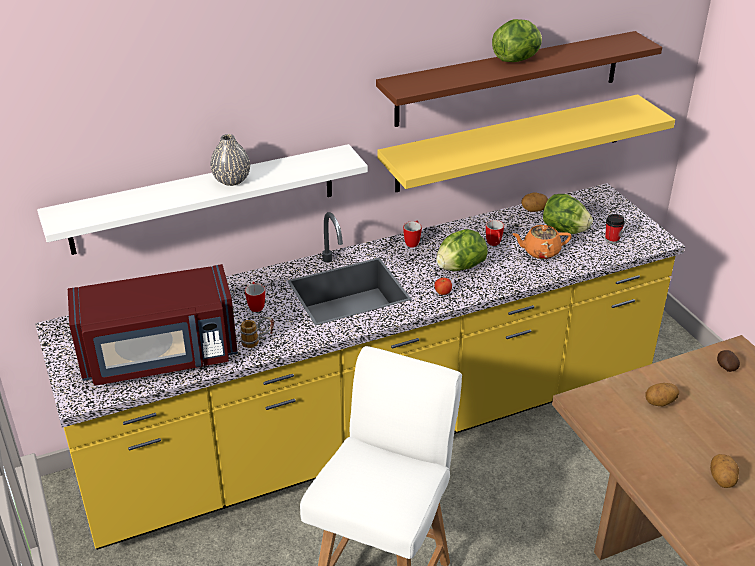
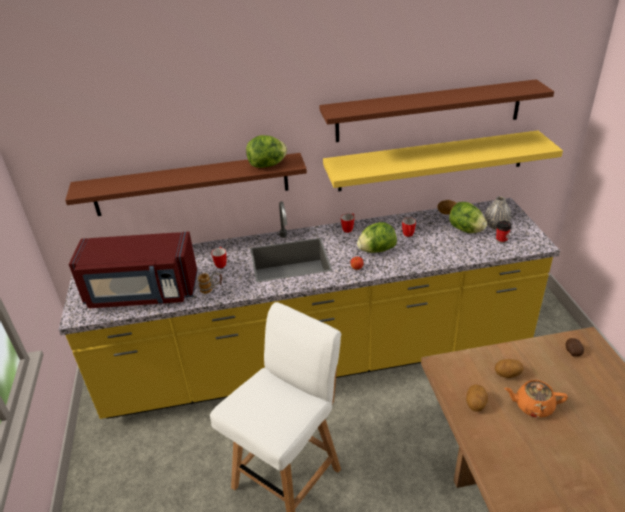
camera: 15 degrees right, 0 degrees up
white shelf [37,144,368,255] -> brown shelf [65,153,307,216]
grey vase [211,134,250,186] -> grey vase moved to [485,196,512,230]
lettuce [492,19,542,62] -> lettuce moved to [246,135,287,168]
orange teapot [512,225,571,259] -> orange teapot moved to [504,380,568,418]
potato [710,454,739,488] -> potato moved to [466,384,488,412]

